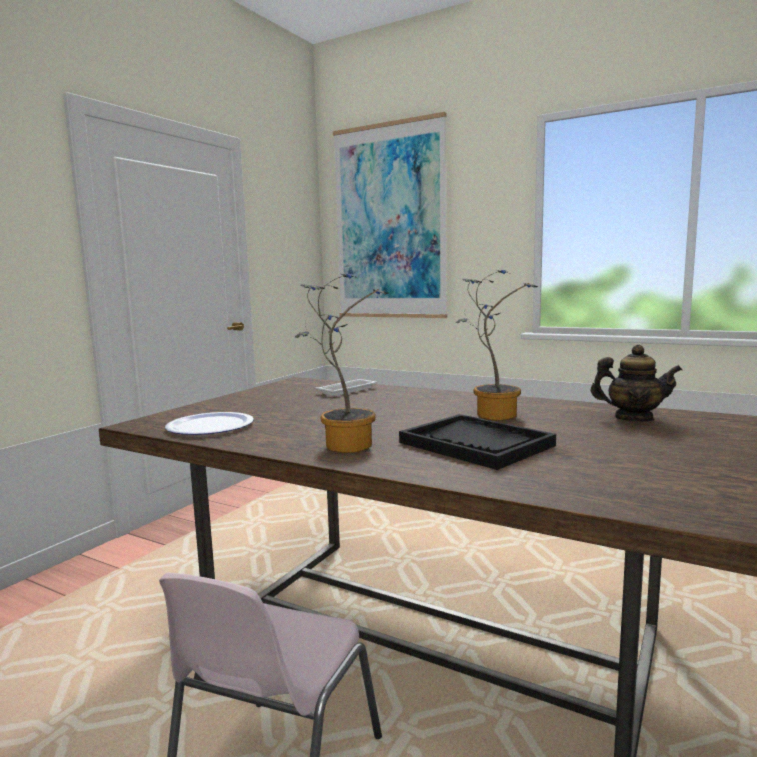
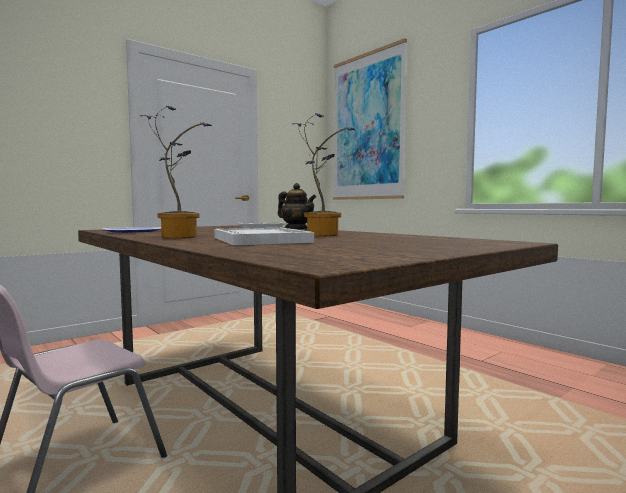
camera: 20 degrees right, 5 degrees down
black tray [399,414,556,470] -> white tray [214,228,314,245]
teapot [591,344,682,421] -> teapot moved to [278,183,316,229]

